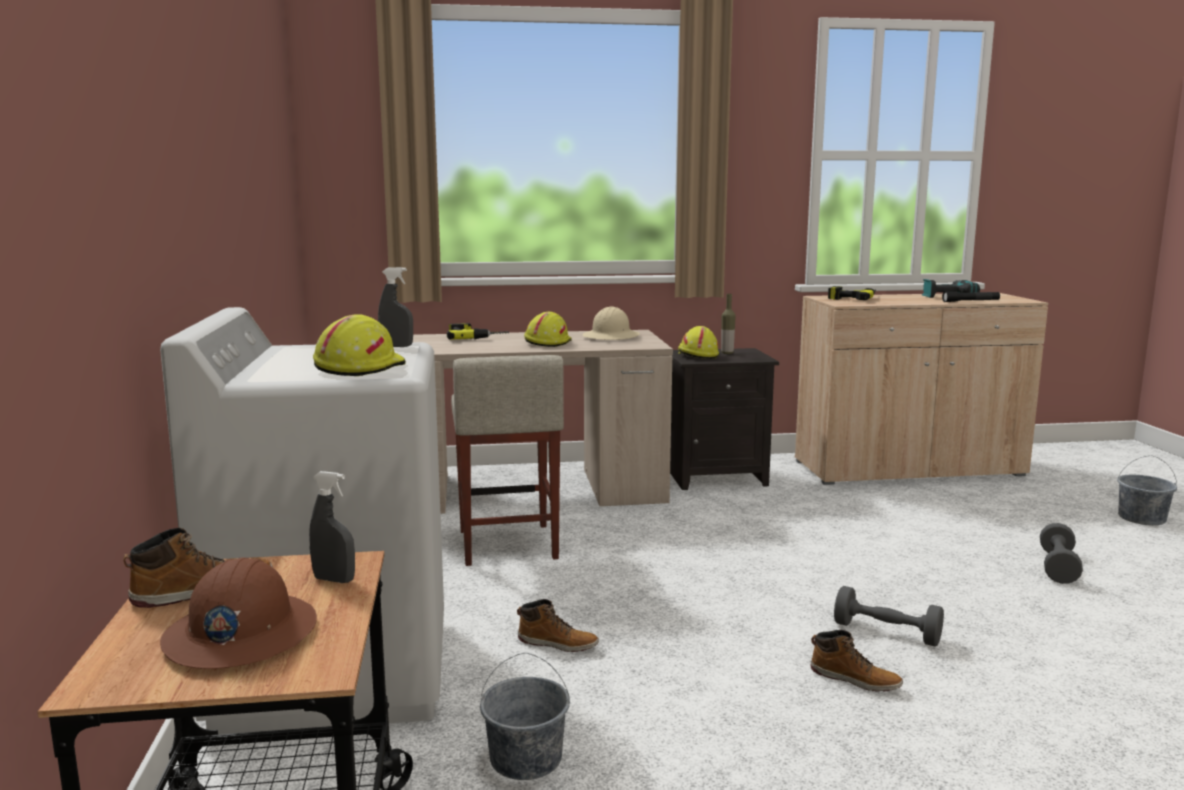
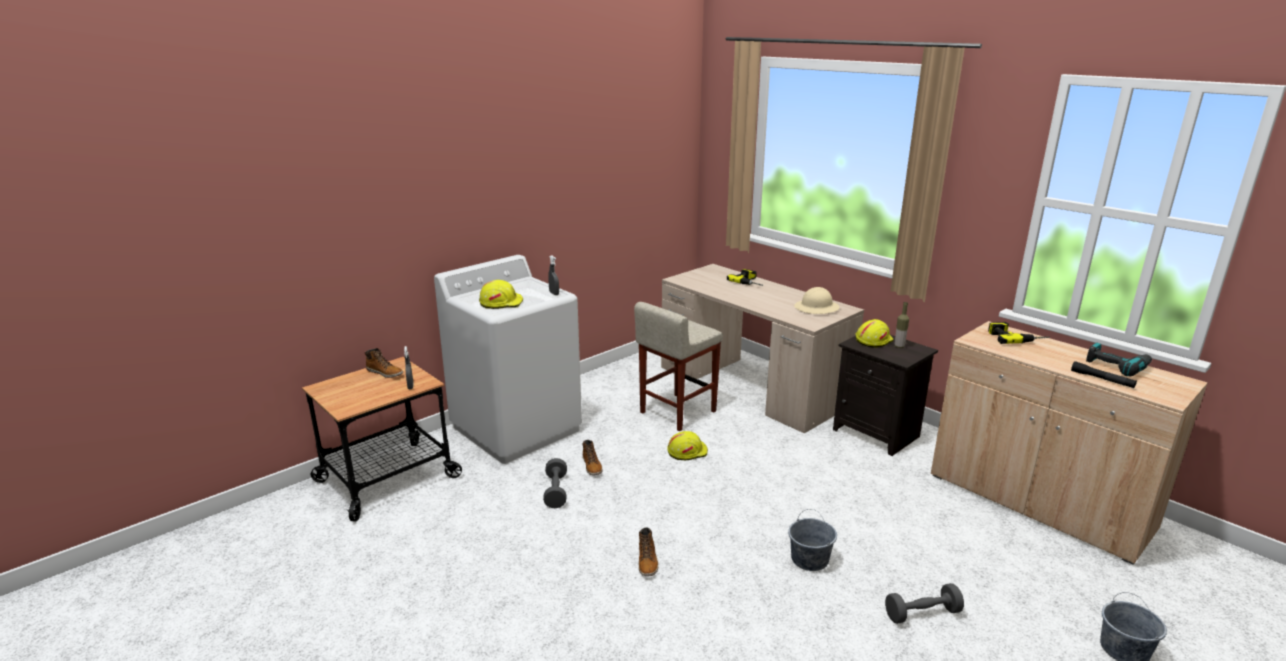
camera: 55 degrees right, 10 degrees up
brown hard hat [160,558,317,669] -> none
grey bucket [480,653,570,780] -> grey bucket moved to [788,509,837,571]
yellow hard hat [524,312,572,347] -> yellow hard hat moved to [667,431,708,460]
grey dumbbell [834,586,944,647] -> grey dumbbell moved to [543,458,567,508]

